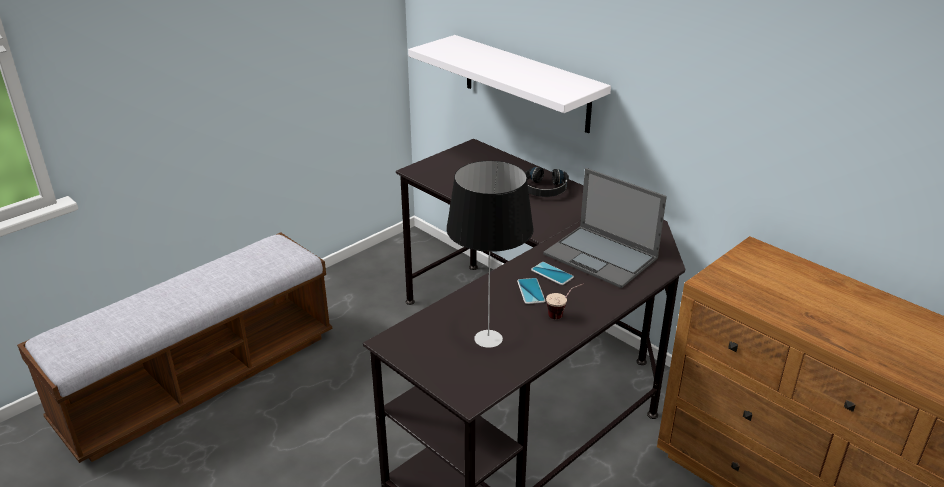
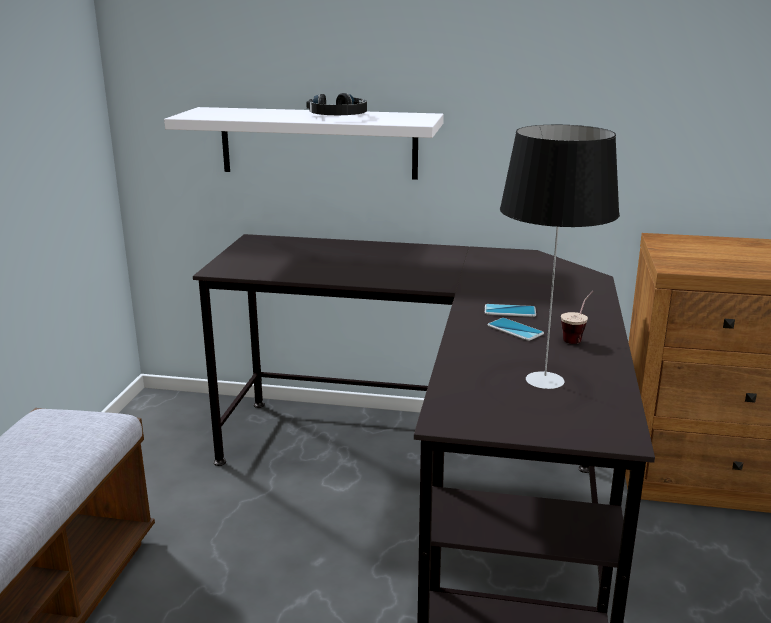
camera: 35 degrees left, 10 degrees down
black headphones [526,167,569,197] -> black headphones moved to [306,93,367,115]
laptop [543,168,667,288] -> none

